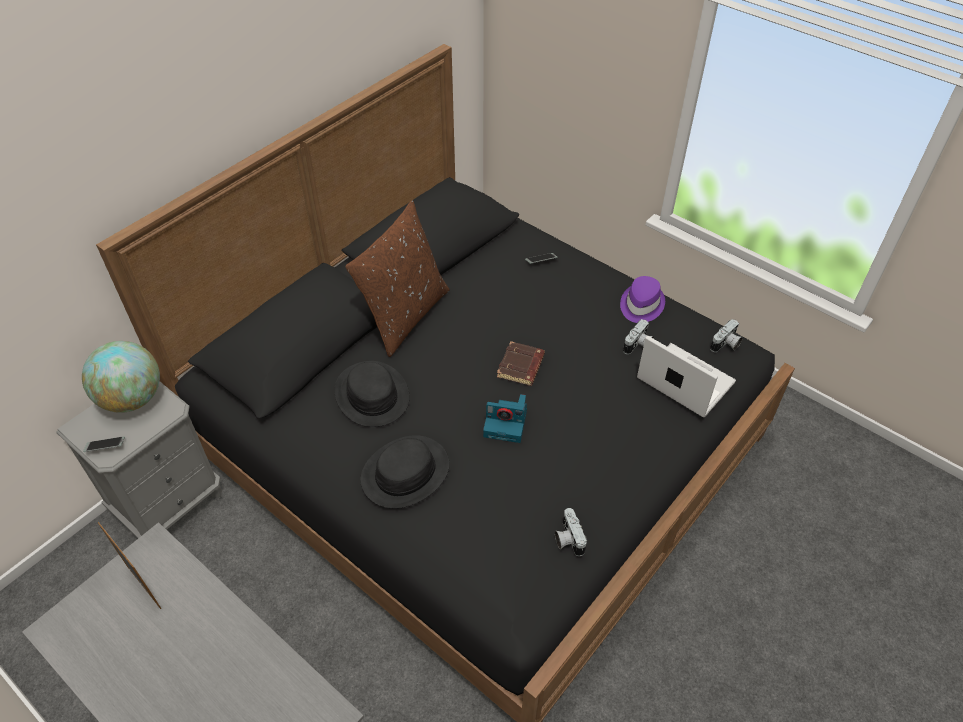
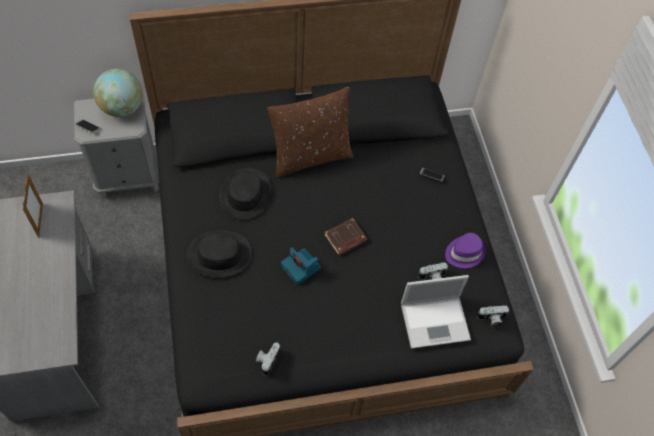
camera: 35 degrees right, 10 degrees up
laptop [637,336,736,417] -> laptop turned 90 degrees clockwise [401,275,471,349]

